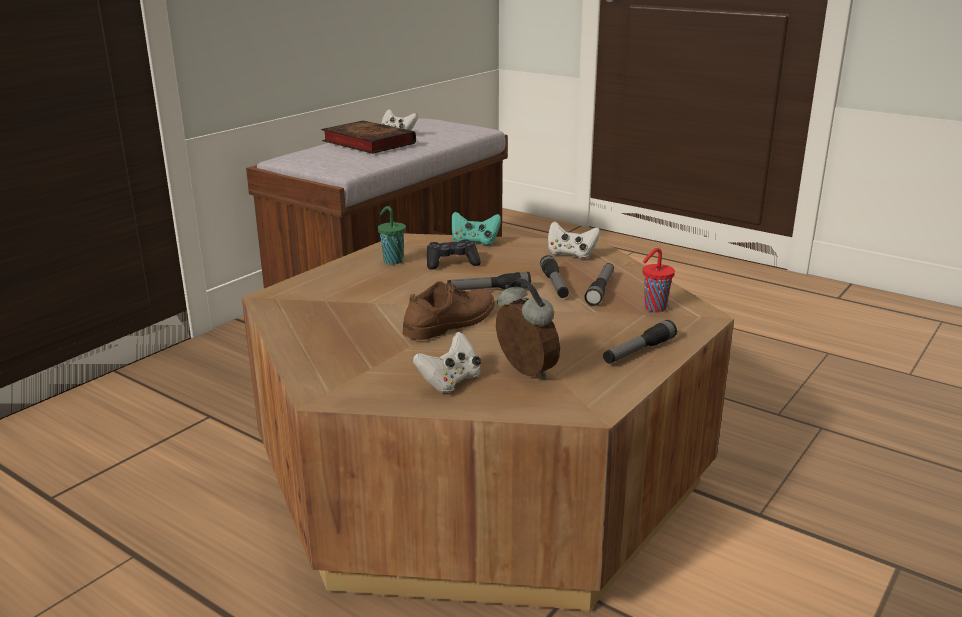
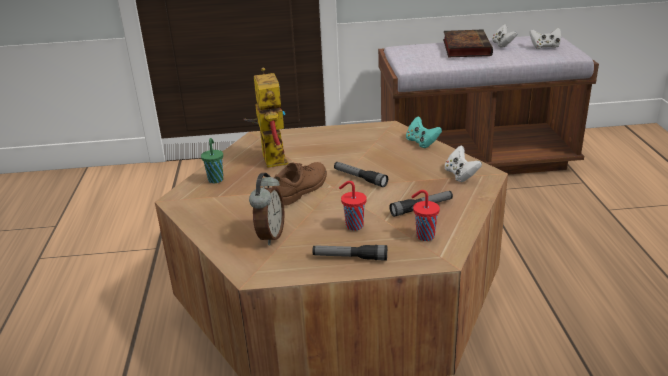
camera: 50 degrees right, 5 degrees up
green cup [378,206,406,265] -> green cup moved to [201,138,223,183]
brown shoe [403,281,495,340] -> brown shoe turned 60 degrees counterclockwise [272,162,327,206]
white game controller [413,332,481,393] -> white game controller moved to [529,28,561,49]
black game controller [427,240,481,270] -> none
flashlight [540,255,569,298] -> none
none -> toy robot [243,67,288,168]
none -> red cup [339,181,367,231]

